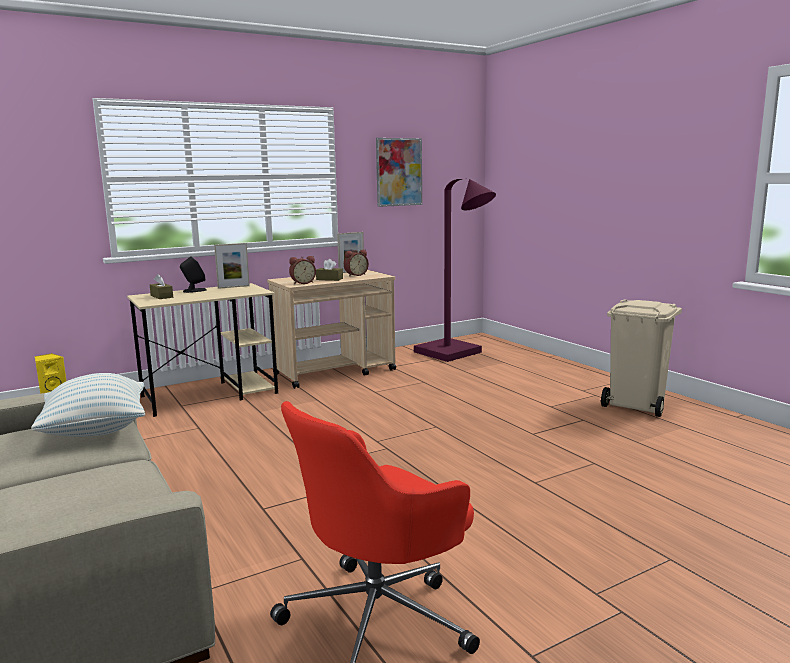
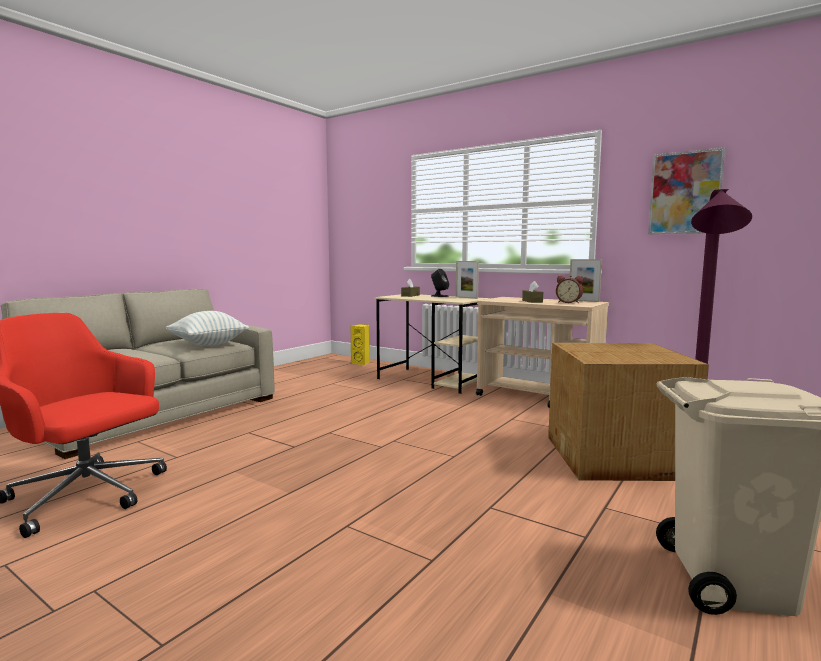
camera: 65 degrees right, 5 degrees down
alarm clock [289,256,316,285] -> none
none -> cardboard box [548,343,709,481]

